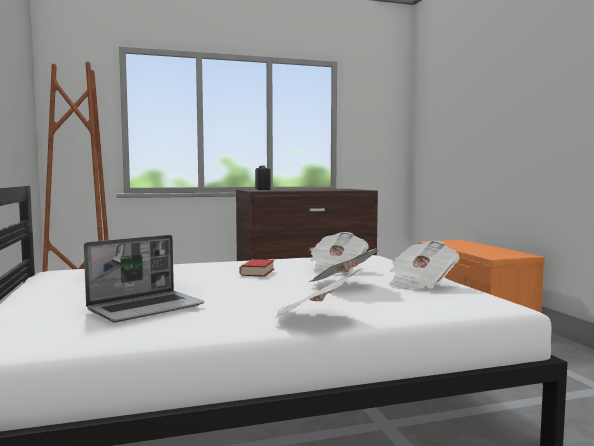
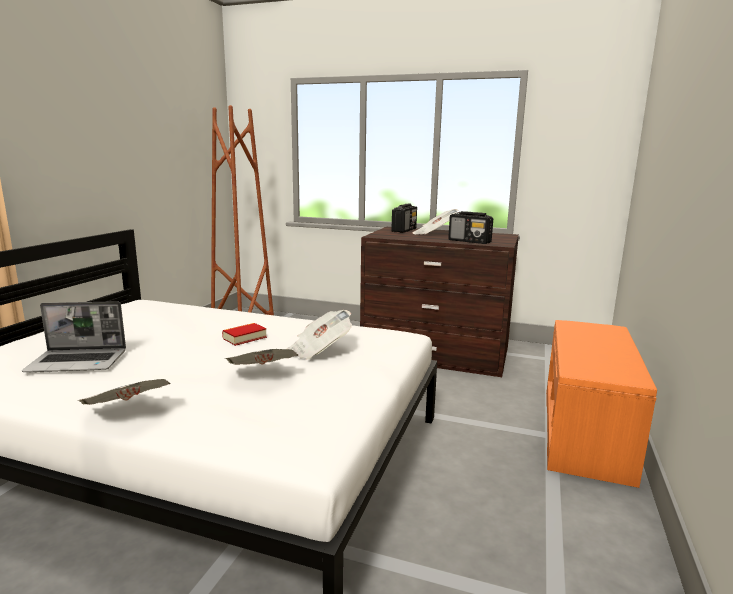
camera: 35 degrees right, 10 degrees up
newspaper [390,241,460,289] -> newspaper moved to [413,209,459,235]
none -> radio [448,211,493,244]

